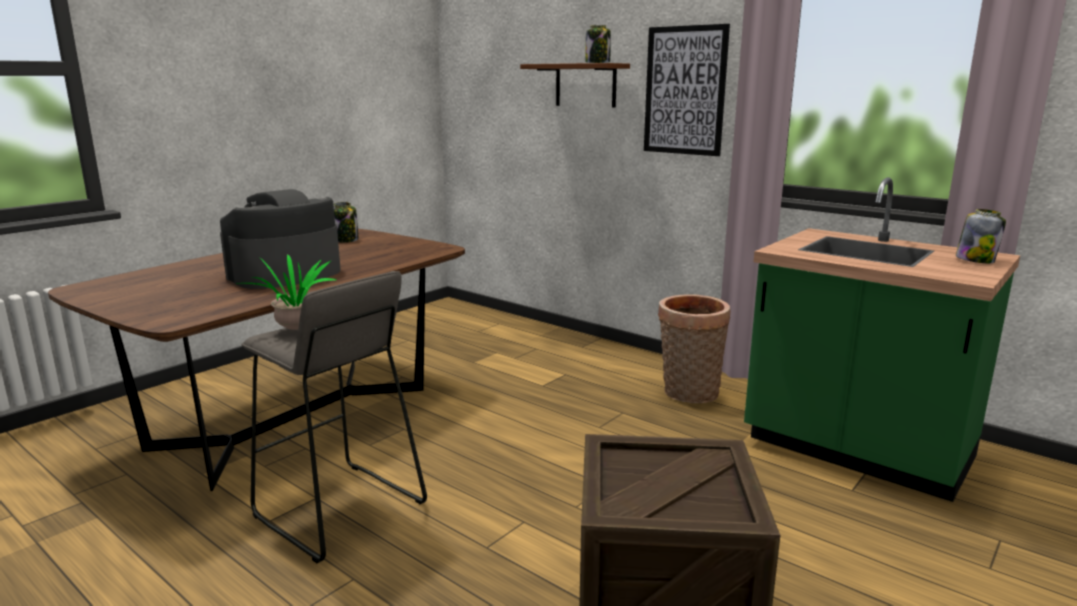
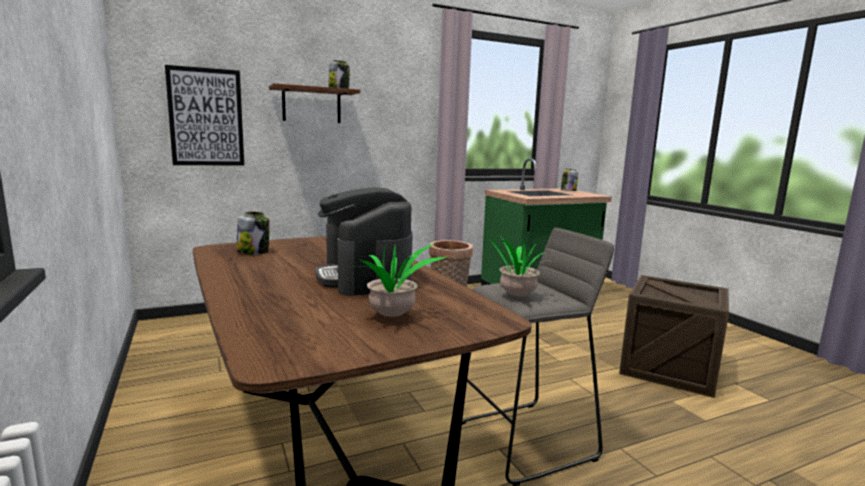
camera: 65 degrees left, 5 degrees down
picture [644,24,730,156] -> picture moved to [165,65,244,166]
none -> potted plant [353,243,447,317]

